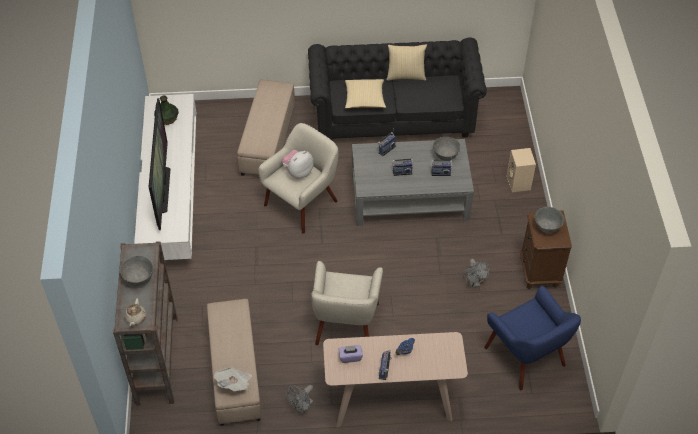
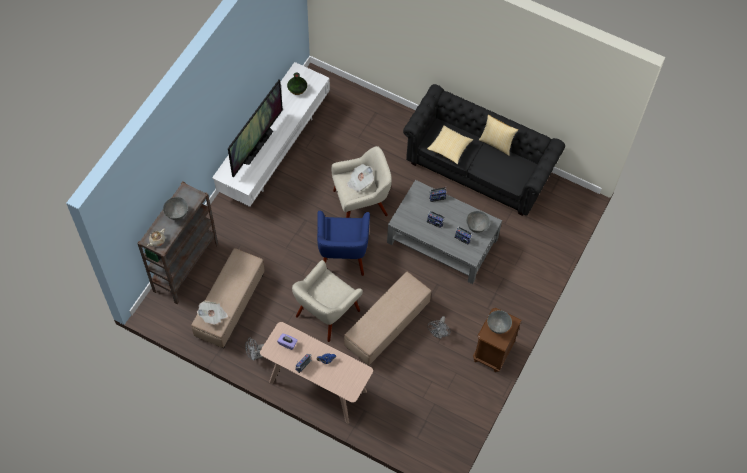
camera: 30 degrees right, 10 degrees up
beige ottoman [237,80,295,176] -> beige ottoman moved to [344,272,431,366]
plush toy [281,150,314,179] -> newspaper [347,164,374,193]
blue armchair [484,286,581,390] -> blue armchair moved to [317,211,370,276]
beige speaker [507,148,536,192] -> none

